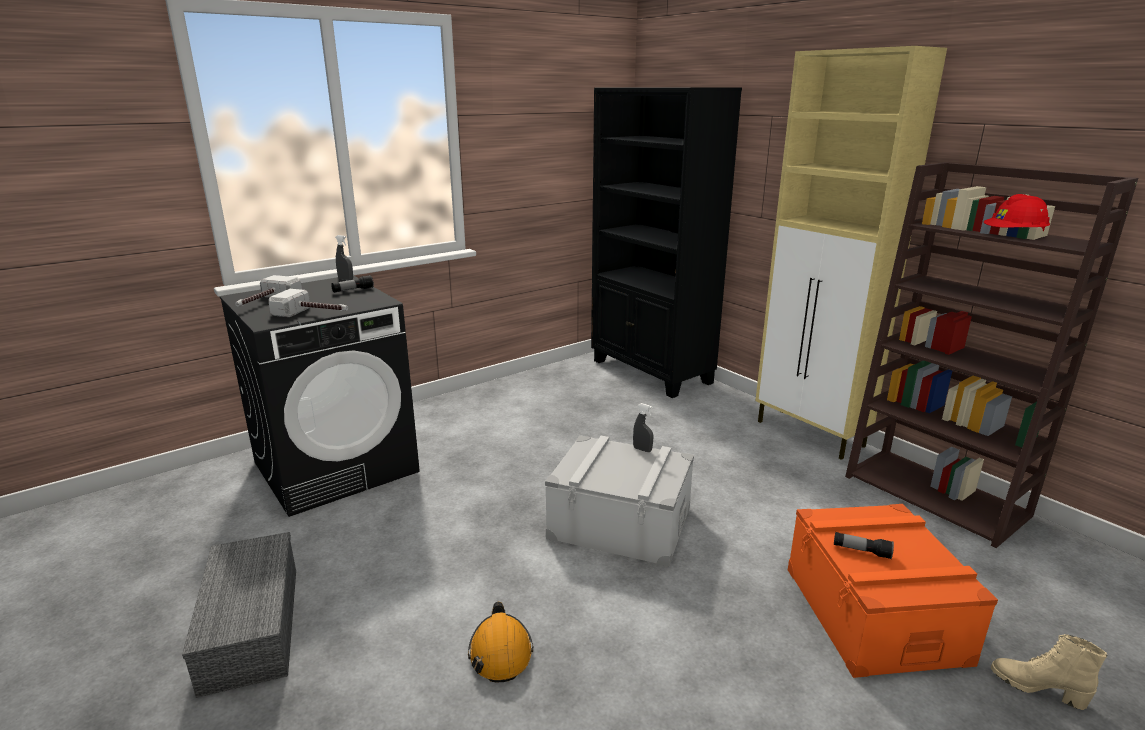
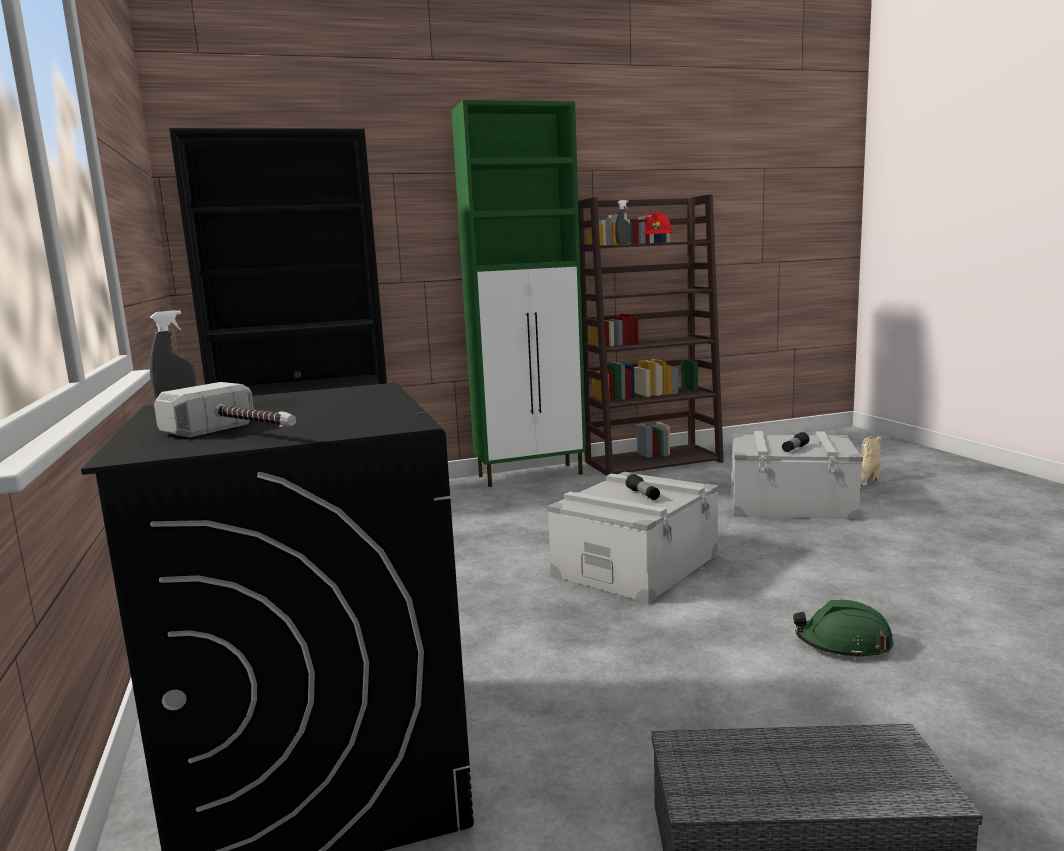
camera: 70 degrees left, 10 degrees down
hammer [269,289,348,317] -> none
flashlight [331,275,374,293] -> flashlight moved to [625,474,660,500]
orange hard hat [468,602,534,682] -> green hard hat [793,600,893,660]
grey spray bottle [633,403,653,452] -> grey spray bottle moved to [615,200,631,244]
beige cabinet [755,46,947,460] -> green cabinet [451,100,586,487]
orange storage box [788,504,998,678] -> grey storage box [731,431,863,520]

